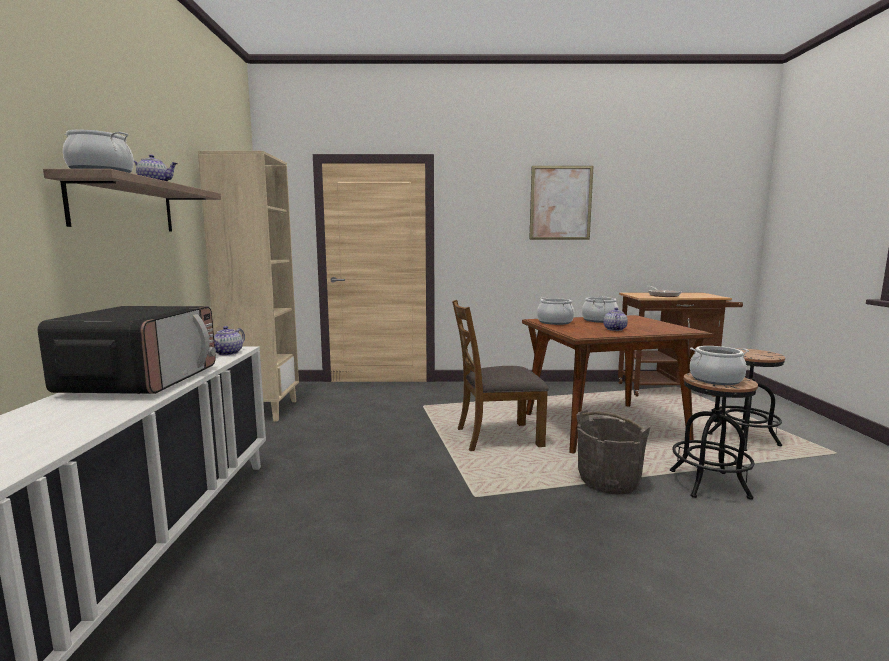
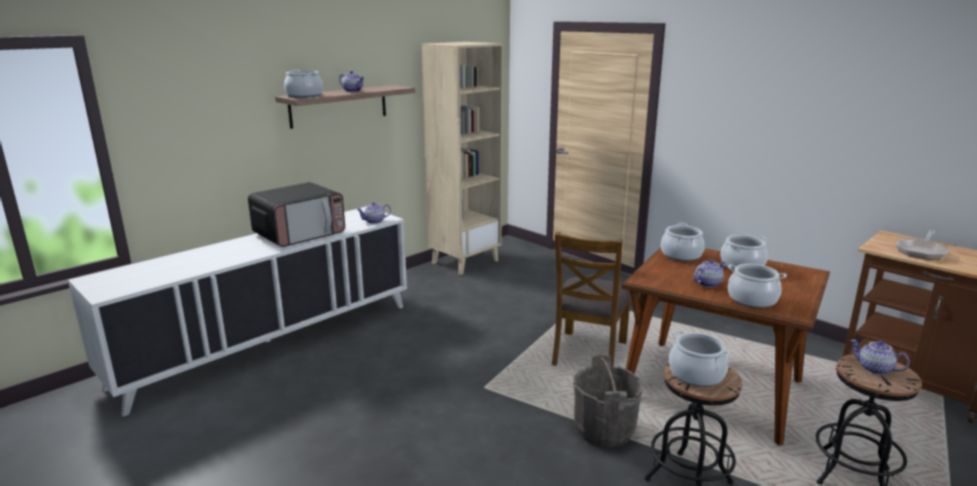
camera: 45 degrees right, 10 degrees up
brown chair [452,300,549,451] -> brown chair turned 105 degrees counterclockwise [552,232,631,367]
picture [529,166,594,240] -> none
none -> cooking pot [728,264,787,308]
none -> teapot [850,340,910,375]

